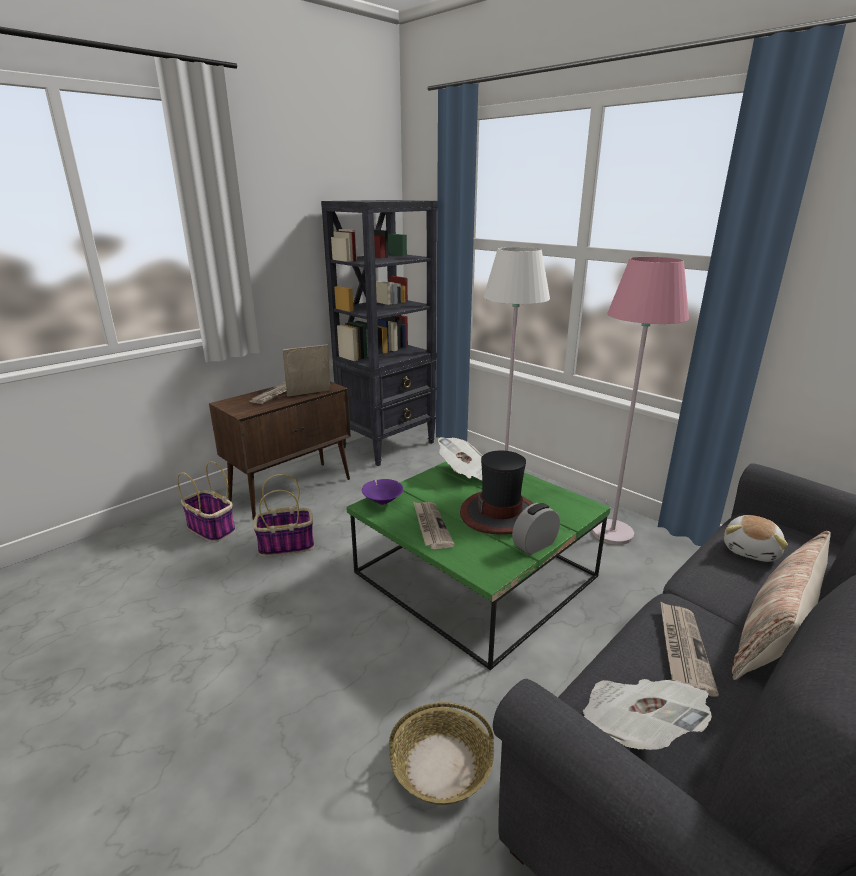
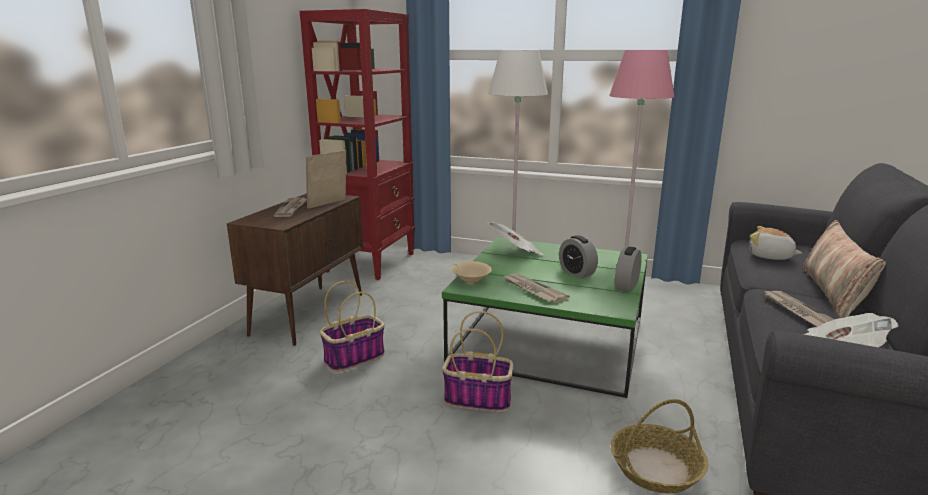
camera: 25 degrees left, 5 degrees down
basket [177,461,235,542] -> basket moved to [442,311,513,412]
black bookcase [321,200,437,466] -> red bookcase [300,9,415,280]
purple bowl [362,479,403,505] -> beige bowl [451,261,492,285]
hat [460,451,534,535] -> alarm clock [559,235,598,278]
plush toy [724,515,788,562] -> plush toy turned 120 degrees clockwise [750,226,802,260]

